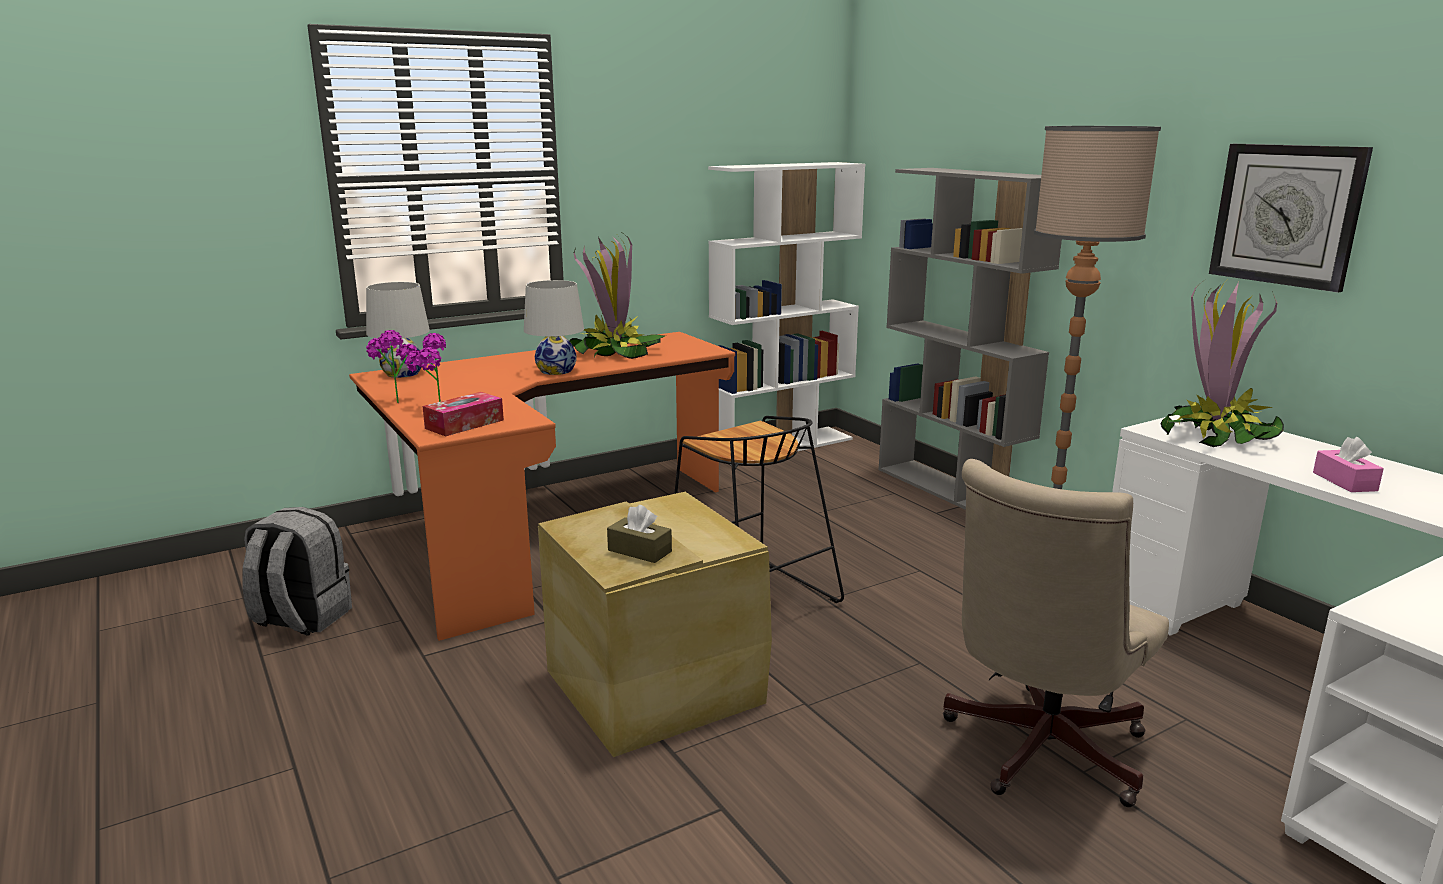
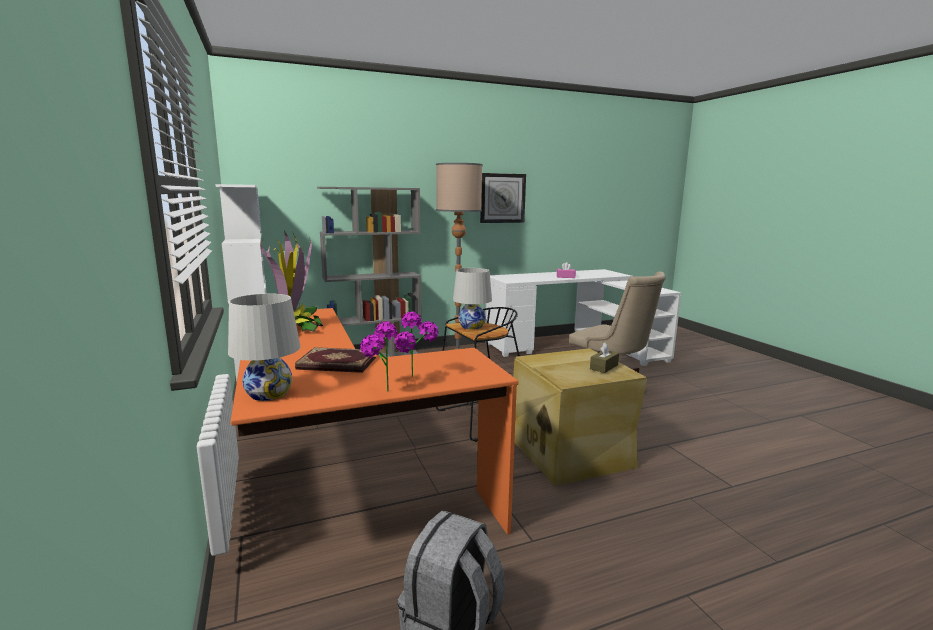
camera: 80 degrees left, 5 degrees down
tissue box [423,392,504,436] -> none
white table lamp [524,280,584,375] -> white table lamp moved to [453,268,492,329]
potted plant [1161,281,1284,447] -> none
none -> book [295,347,376,373]

